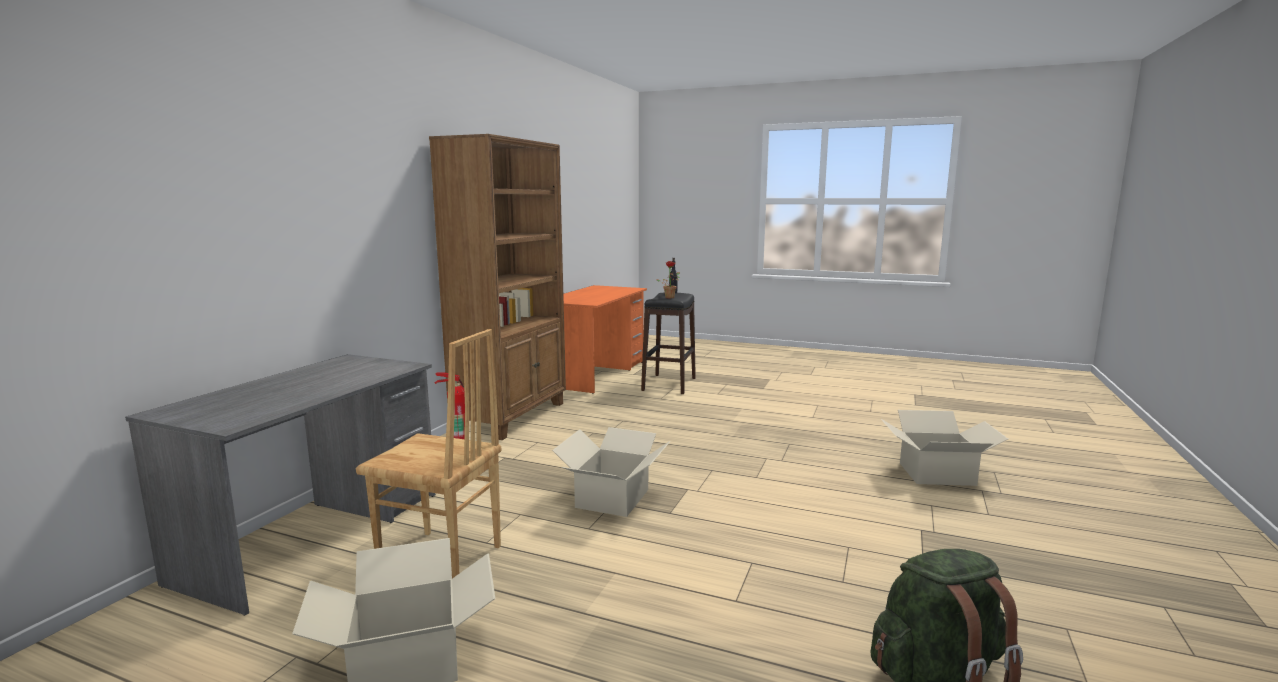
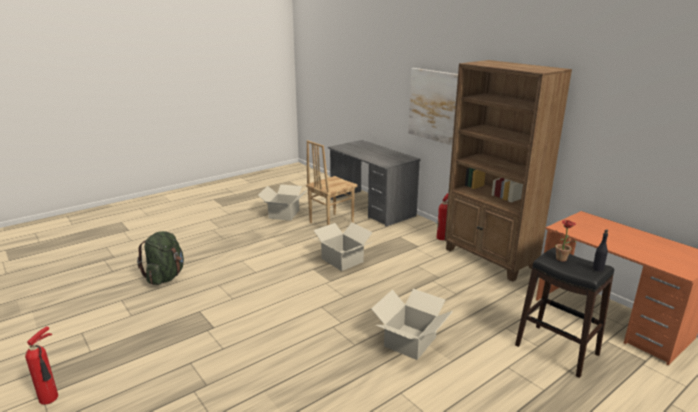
camera: 120 degrees right, 10 degrees up
cardboard box [881,410,1008,486] -> cardboard box moved to [371,289,453,360]
none -> fire extinguisher [25,326,58,405]
none -> picture [408,68,458,145]

